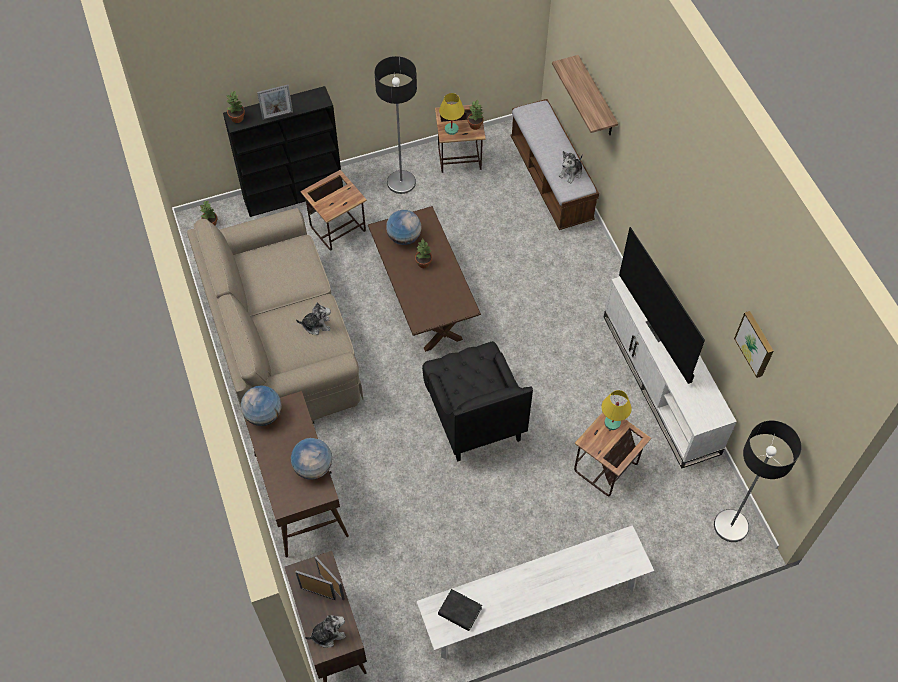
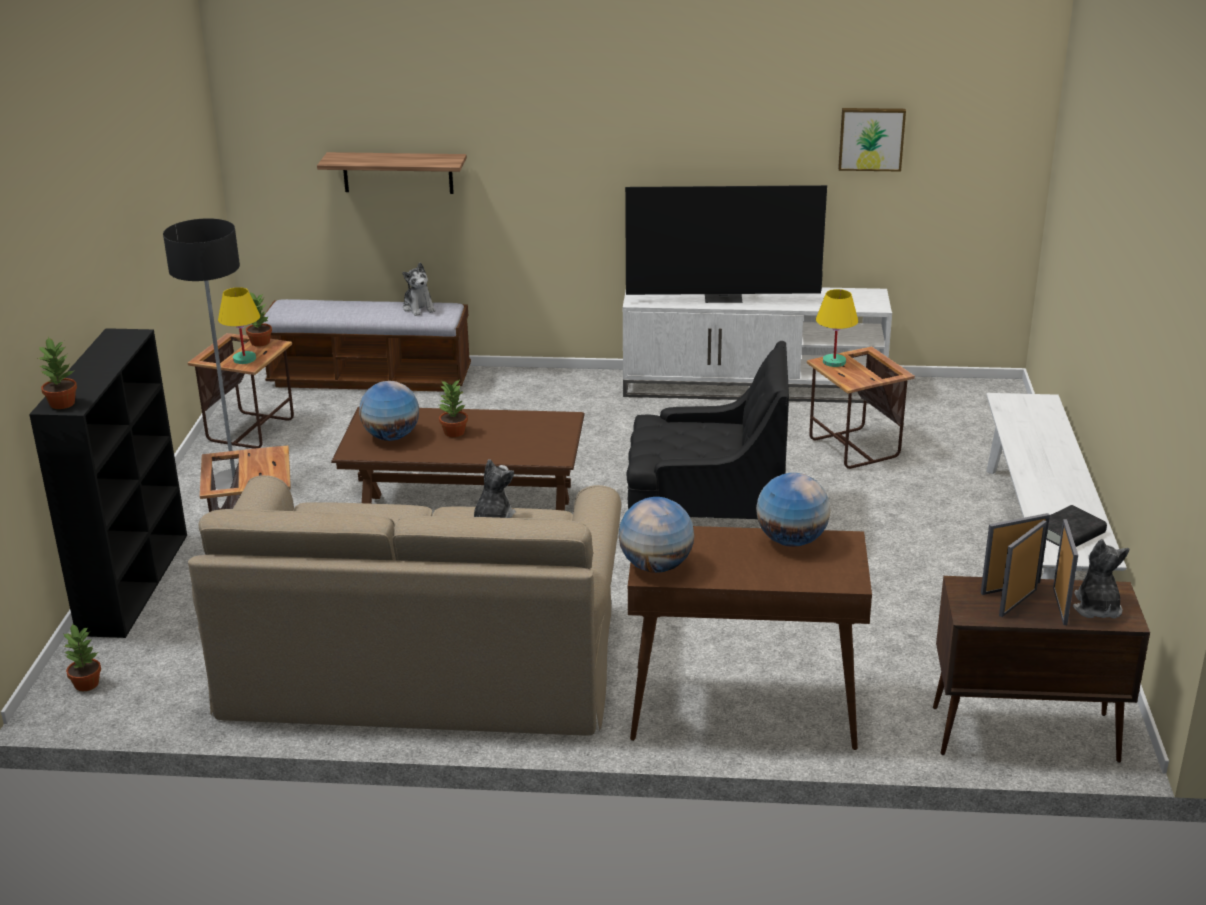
camera: 65 degrees left, 30 degrees down
picture frame [257,85,293,120] -> picture frame moved to [1053,519,1078,625]
floor lamp [714,420,801,542] -> none

